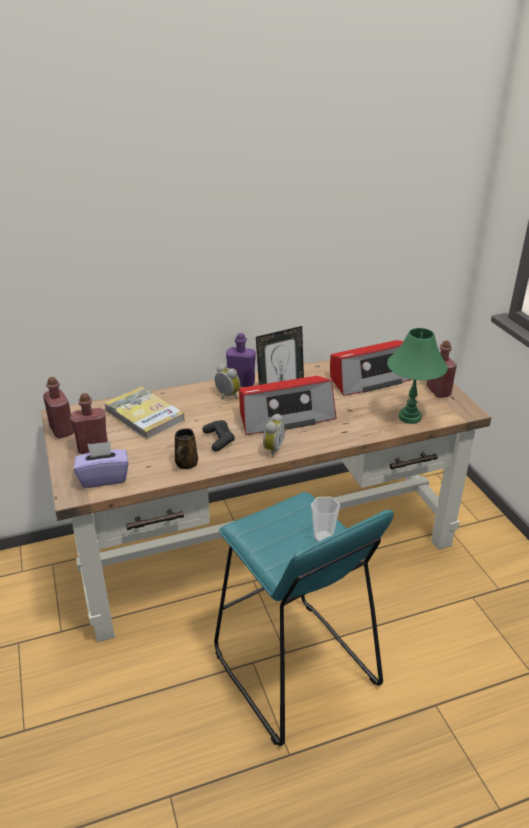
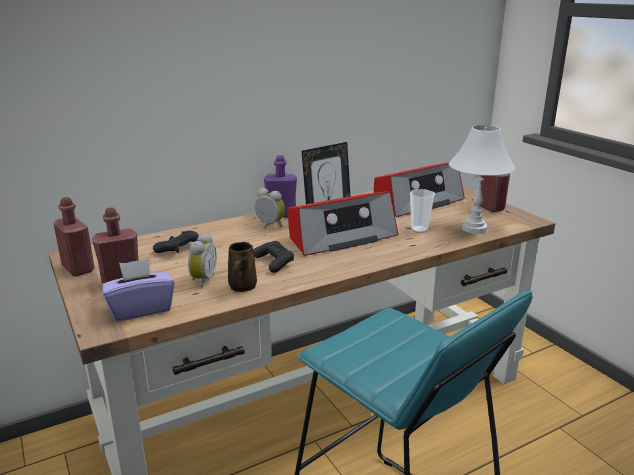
camera: 10 degrees left, 10 degrees down
book [104,387,185,440] -> black game controller [153,231,199,253]
alarm clock [263,414,285,458] -> alarm clock moved to [188,233,217,288]
cup [311,497,340,542] -> cup moved to [410,189,435,233]
green table lamp [387,328,448,424] -> white table lamp [449,125,515,234]

